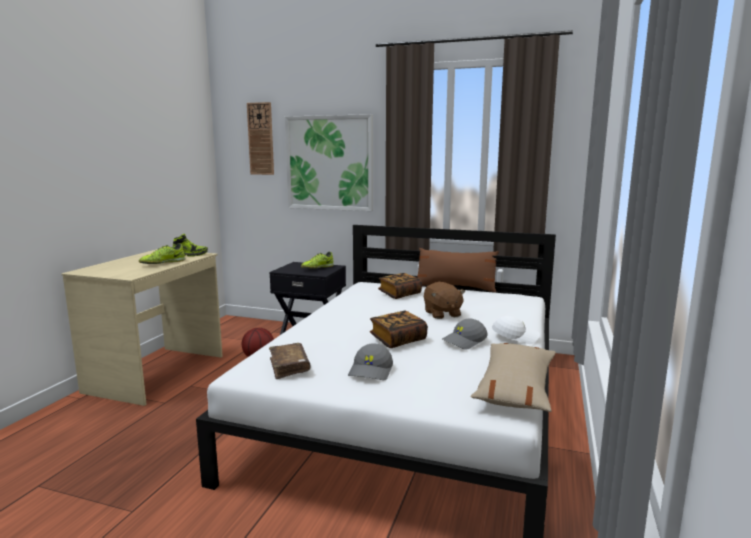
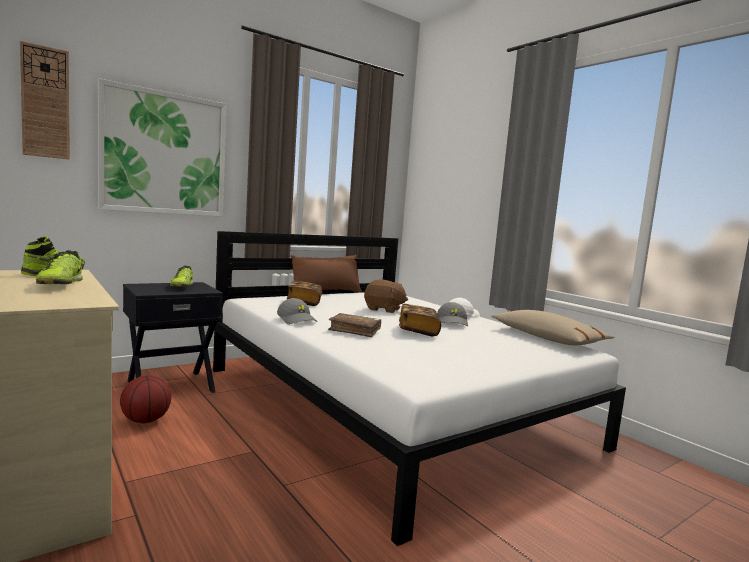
camera: 55 degrees left, 5 degrees down
brown book [269,343,311,379] -> brown book moved to [328,313,381,338]
grey cap [348,343,393,380] -> grey cap moved to [277,298,317,324]

